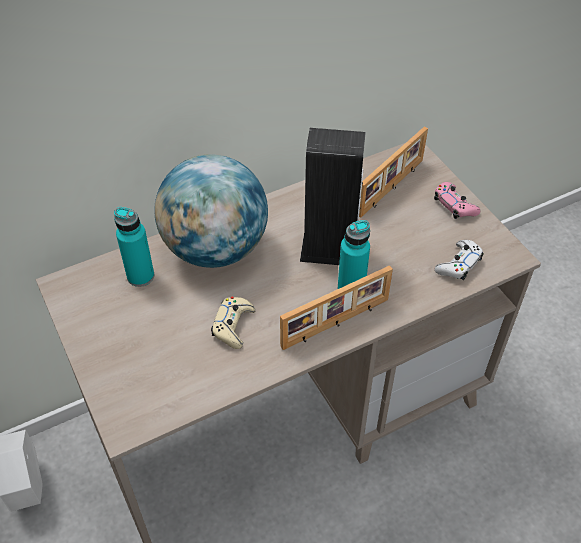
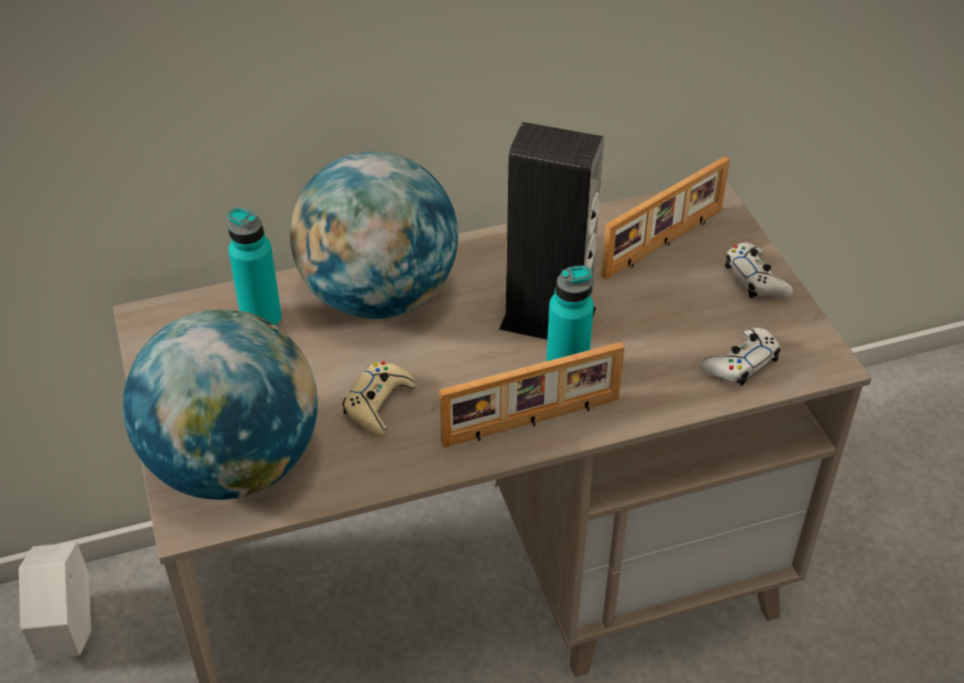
camera: 10 degrees right, 5 degrees down
pink game controller [434,182,480,219] -> white game controller [725,242,793,298]
none -> globe [123,309,318,500]

